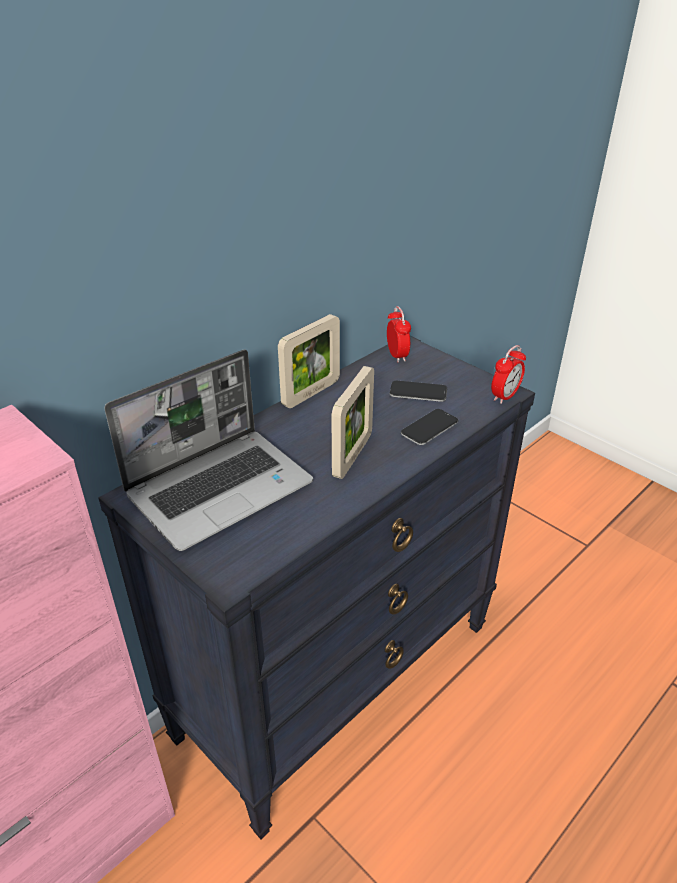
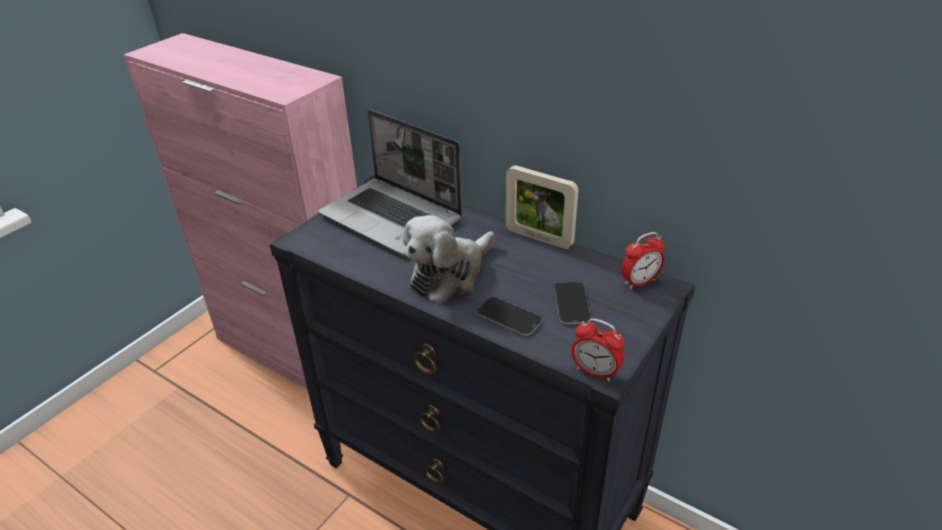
camera: 80 degrees right, 0 degrees up
picture frame [332,366,374,479] -> plush toy [403,215,495,304]

